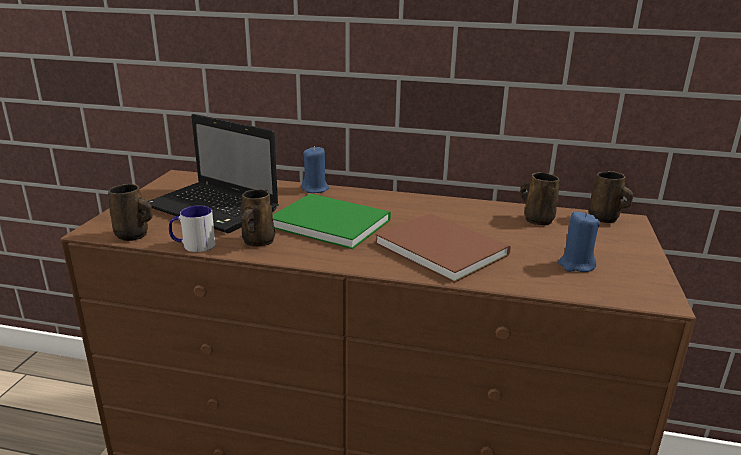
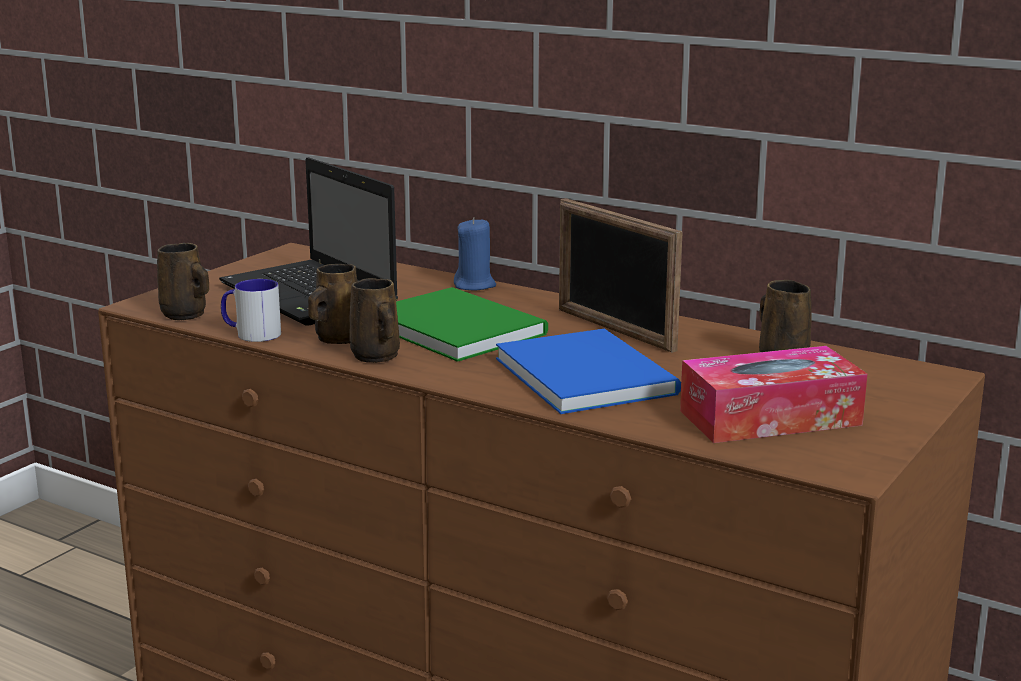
camera: 20 degrees right, 5 degrees down
brown book [375,213,511,283] -> blue book [496,329,681,414]
blue candle [558,212,600,272] -> tissue box [680,346,867,443]
brown mug [589,171,633,223] -> brown mug moved to [349,278,400,363]
none -> picture frame [559,198,683,353]

